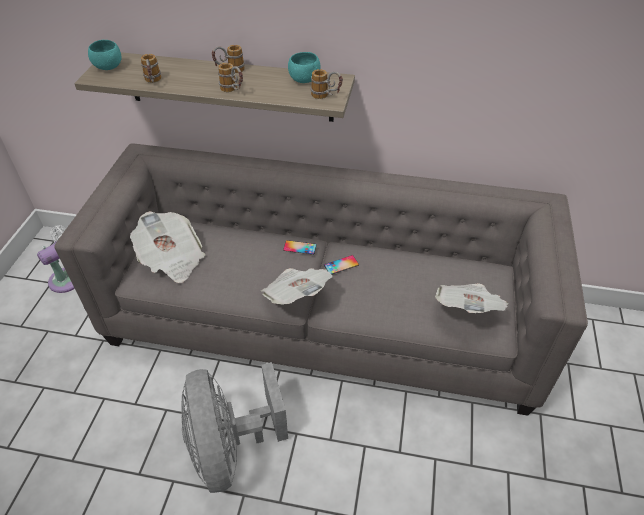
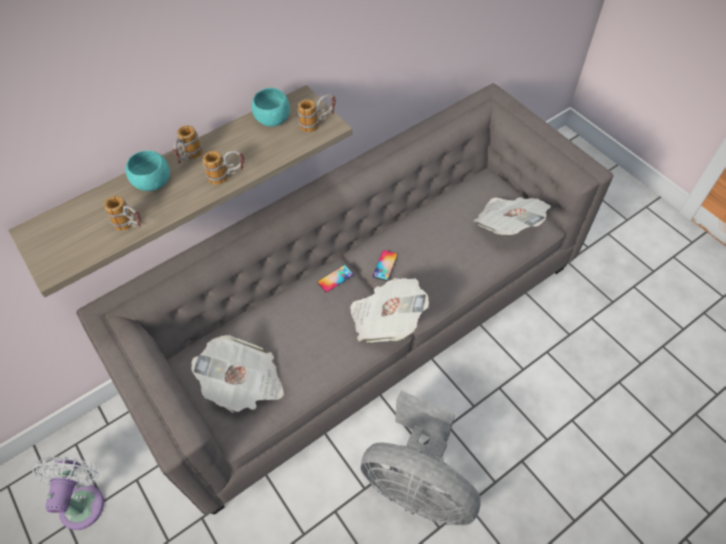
camera: 45 degrees left, 10 degrees up
turquoise bowl [88,40,122,70] -> turquoise bowl moved to [125,151,170,191]

